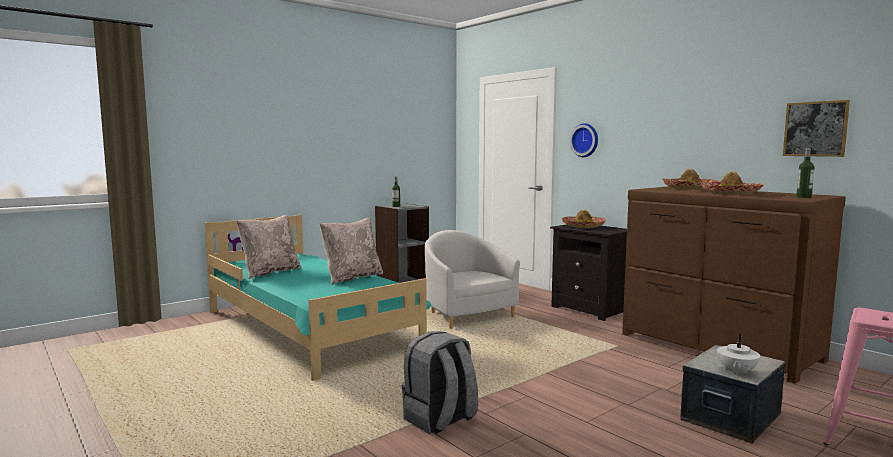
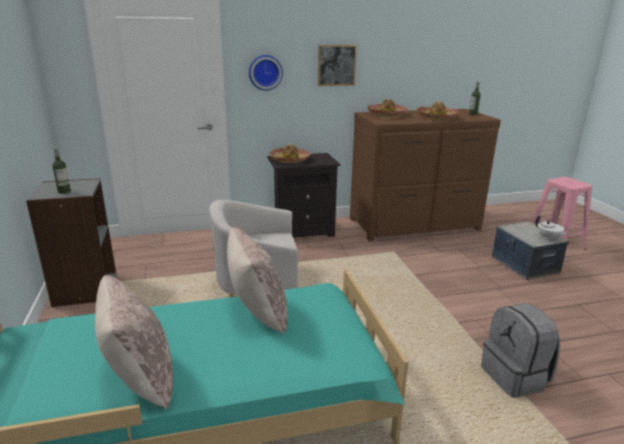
camera: 65 degrees left, 15 degrees up
picture [783,100,850,157] -> picture moved to [318,45,357,86]

